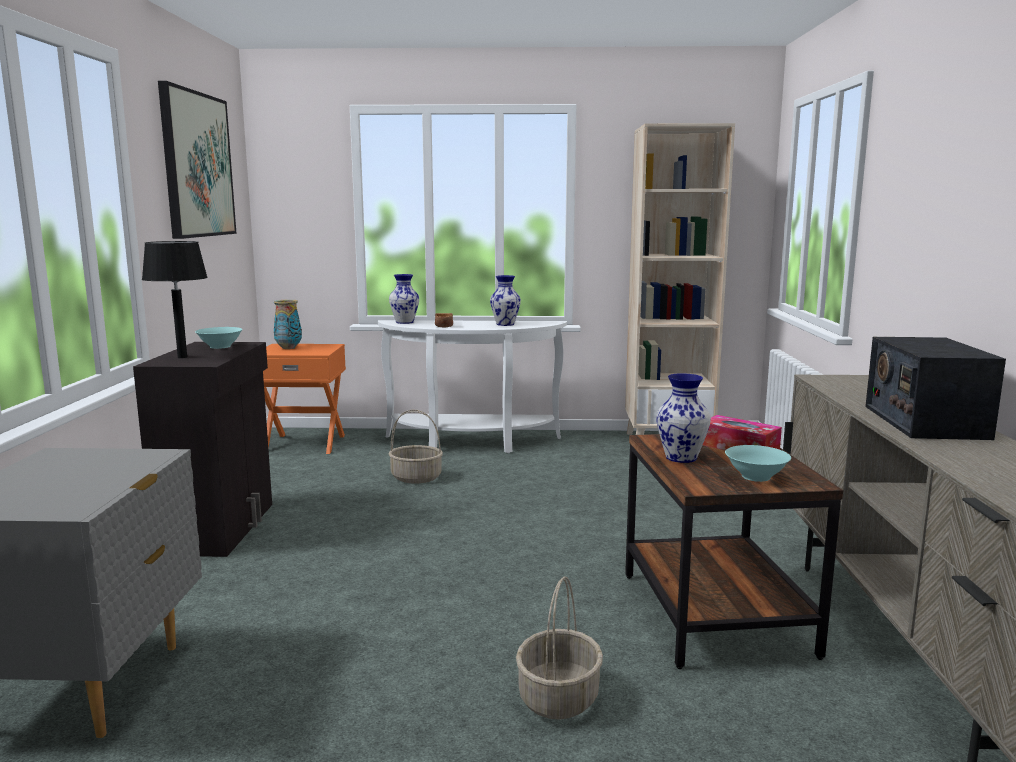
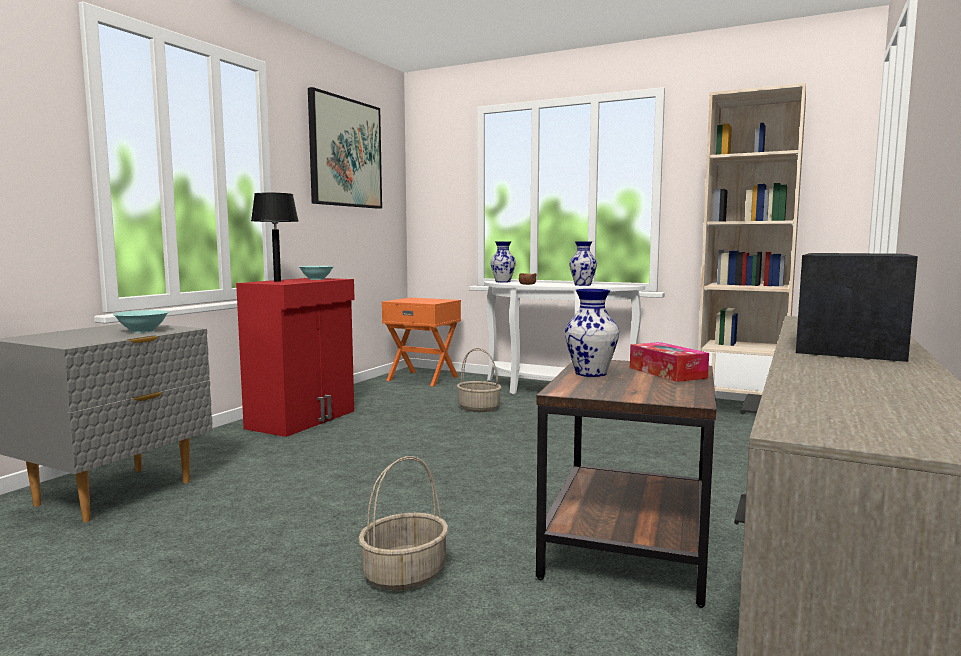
camera: 25 degrees right, 5 degrees down
black cabinet [133,342,272,557] -> red cabinet [236,278,355,437]
vase [274,300,302,349] -> none
turquoise bowl [725,445,791,482] -> turquoise bowl moved to [113,310,168,333]

